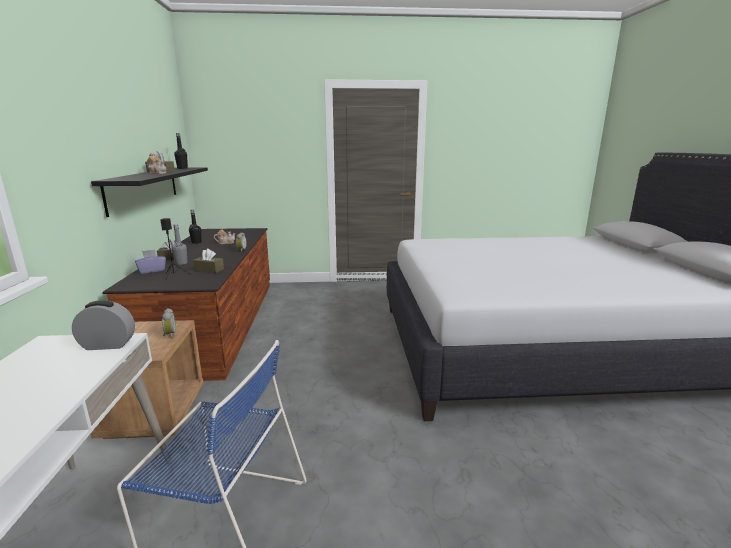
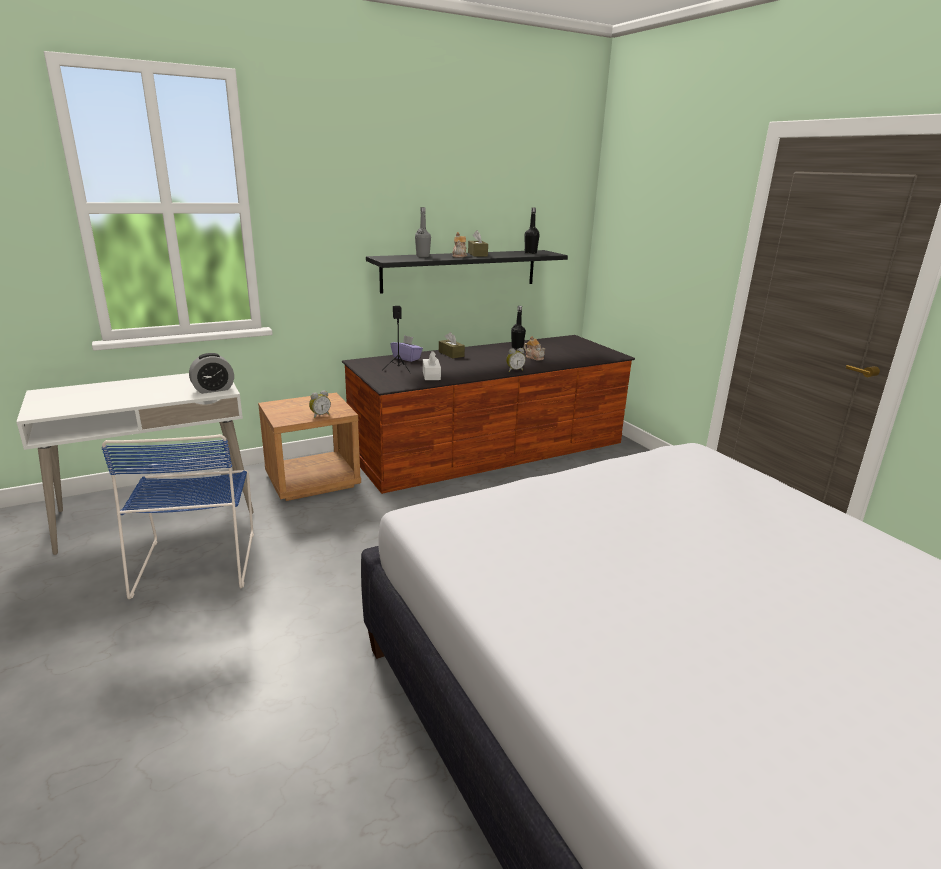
camera: 65 degrees right, 5 degrees up
alarm clock [72,300,135,350] -> alarm clock turned 90 degrees clockwise [189,353,234,394]
grey bottle [172,224,187,265] -> grey bottle moved to [415,207,431,257]
brown tissue box [193,249,224,273] -> white tissue box [423,351,441,380]

